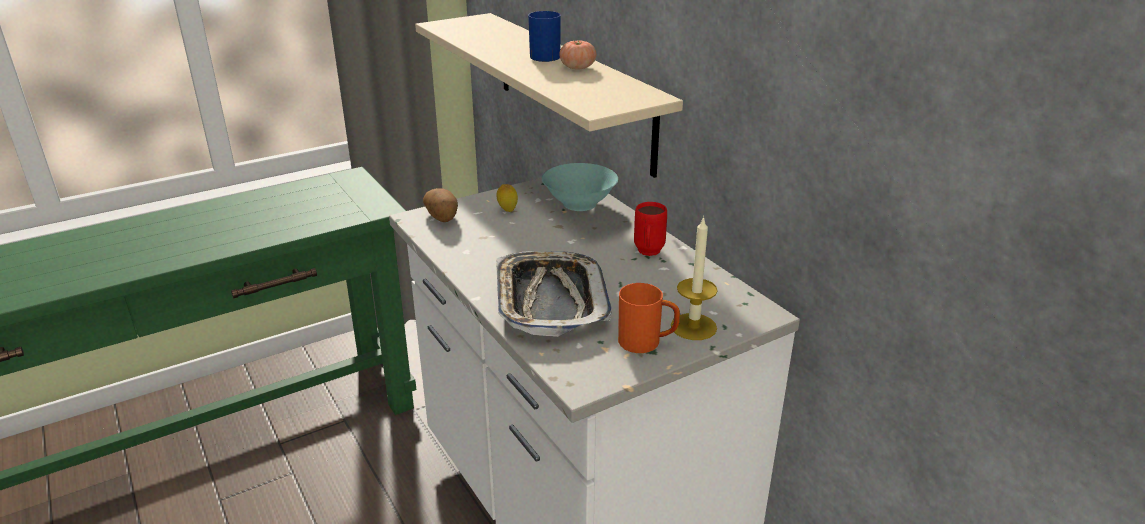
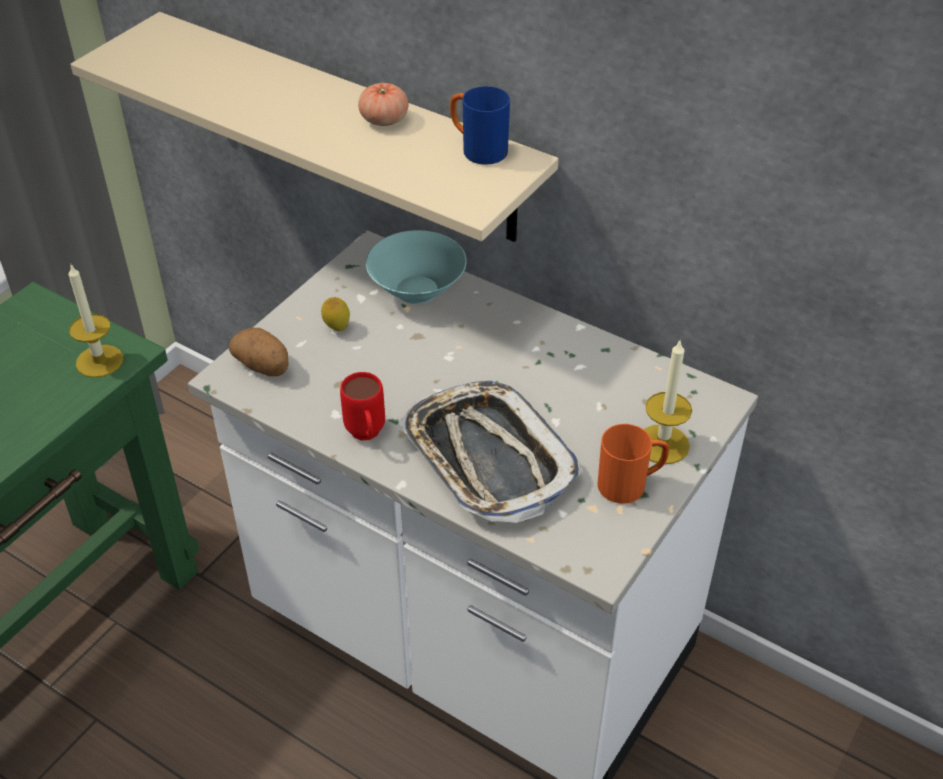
camera: 25 degrees left, 15 degrees up
blue mug [528,11,560,62] -> blue mug moved to [450,86,510,165]
red mug [634,202,667,256] -> red mug moved to [340,372,385,441]
none -> candle [68,265,123,378]

